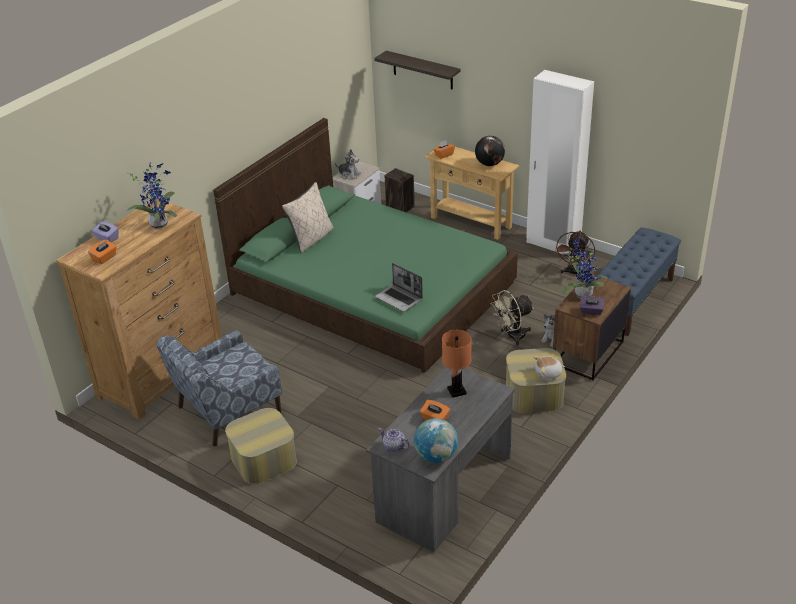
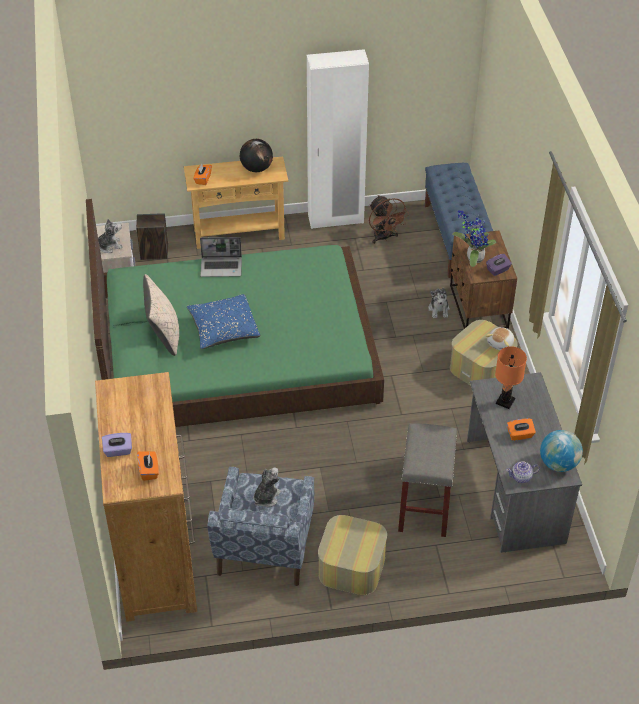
camera: 45 degrees left, 10 degrees up
potted plant [127,162,177,229] -> none
shelf [374,51,460,90] -> none
laptop [375,263,423,312] -> laptop moved to [200,237,242,277]
beige fan [492,290,534,345] -> none
none -> blue pillow [187,294,261,349]
none -> plush toy [253,467,281,507]
none -> grey stool [398,423,457,537]

